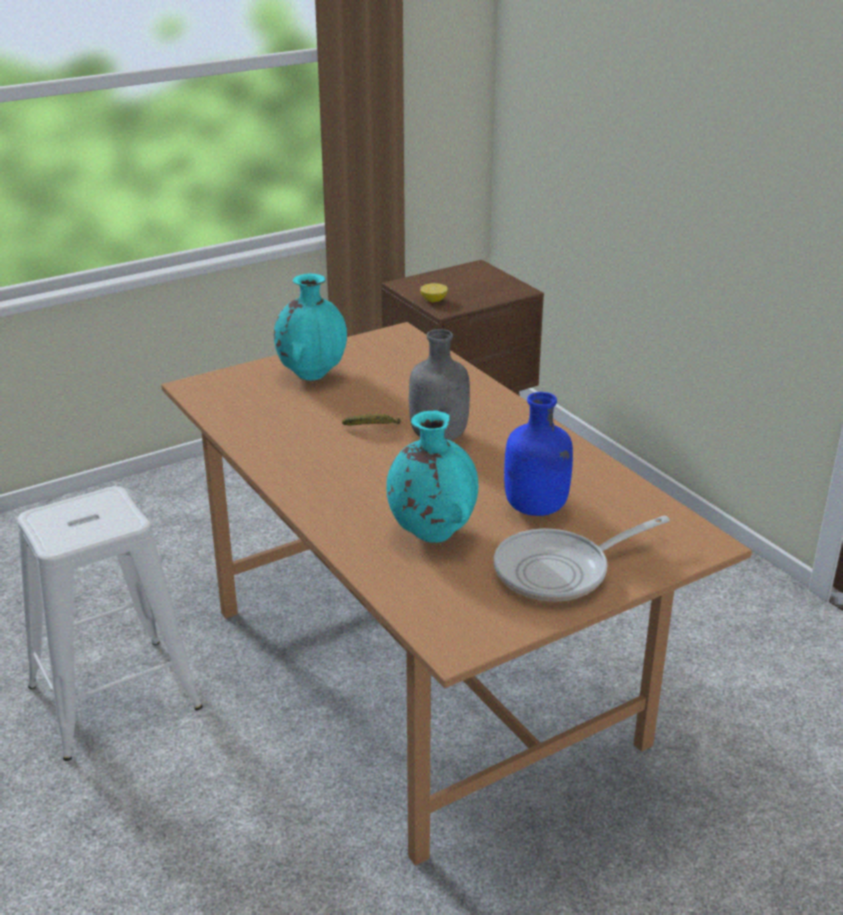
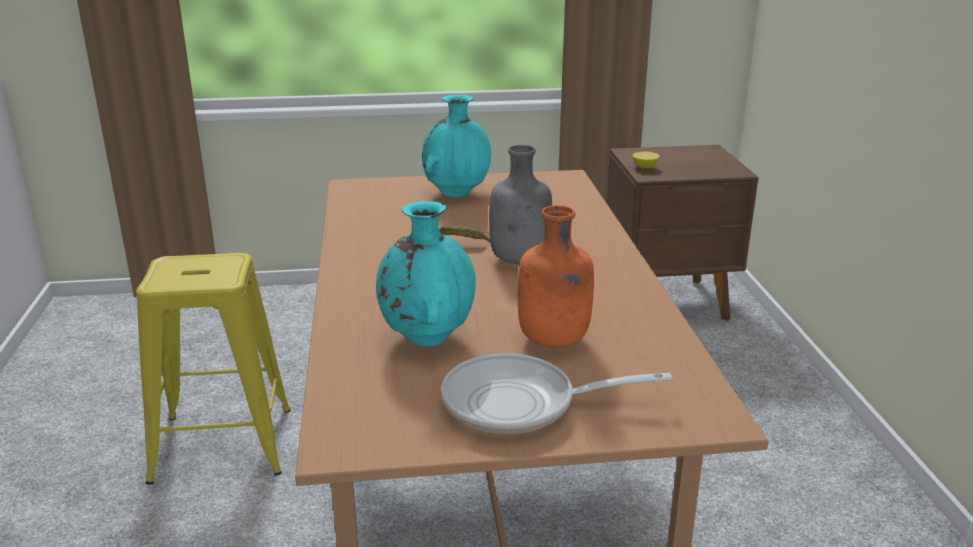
camera: 25 degrees right, 5 degrees down
white stool [17,486,203,761] -> yellow stool [136,253,291,485]
blue bottle [504,392,573,516] -> orange bottle [518,205,594,347]

